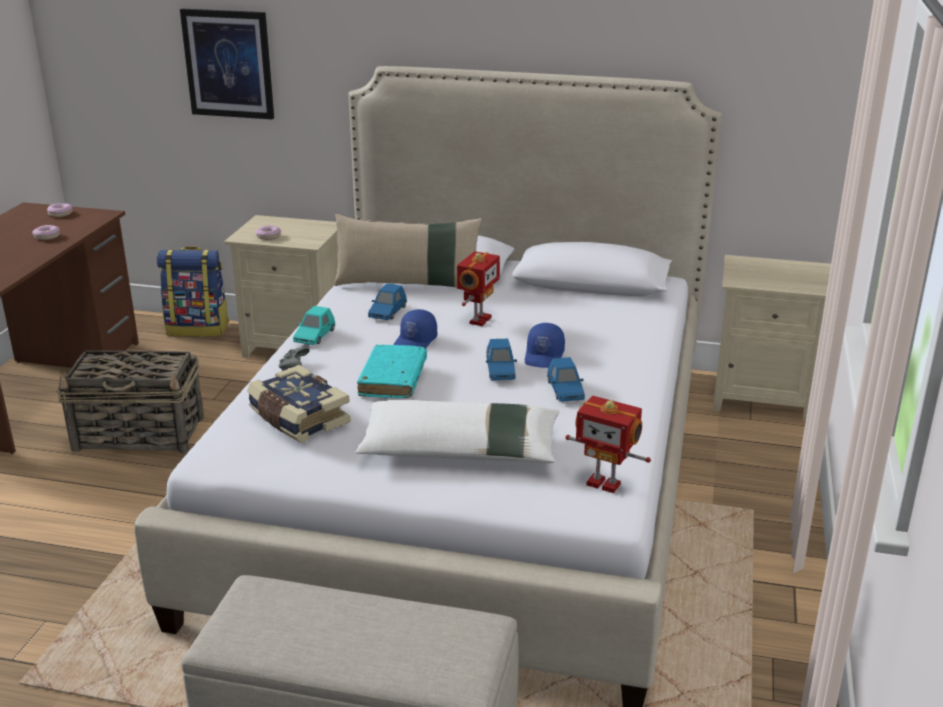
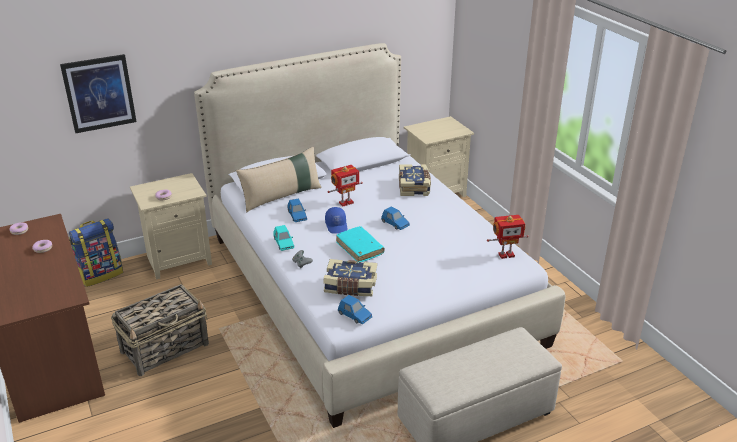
camera: 40 degrees left, 5 degrees up
white pillow [355,400,559,463] -> none
toy robot [457,251,500,326] -> toy robot turned 75 degrees clockwise [328,165,363,206]
blue cap [525,323,565,368] -> none
blue toy car [547,357,585,402] -> blue toy car moved to [338,295,372,324]
none -> book [399,164,431,196]

